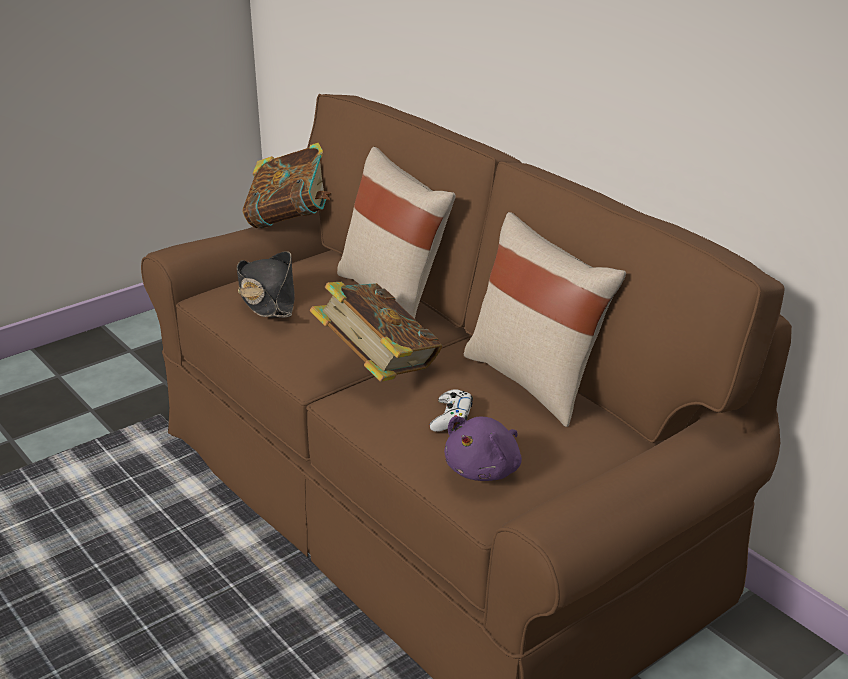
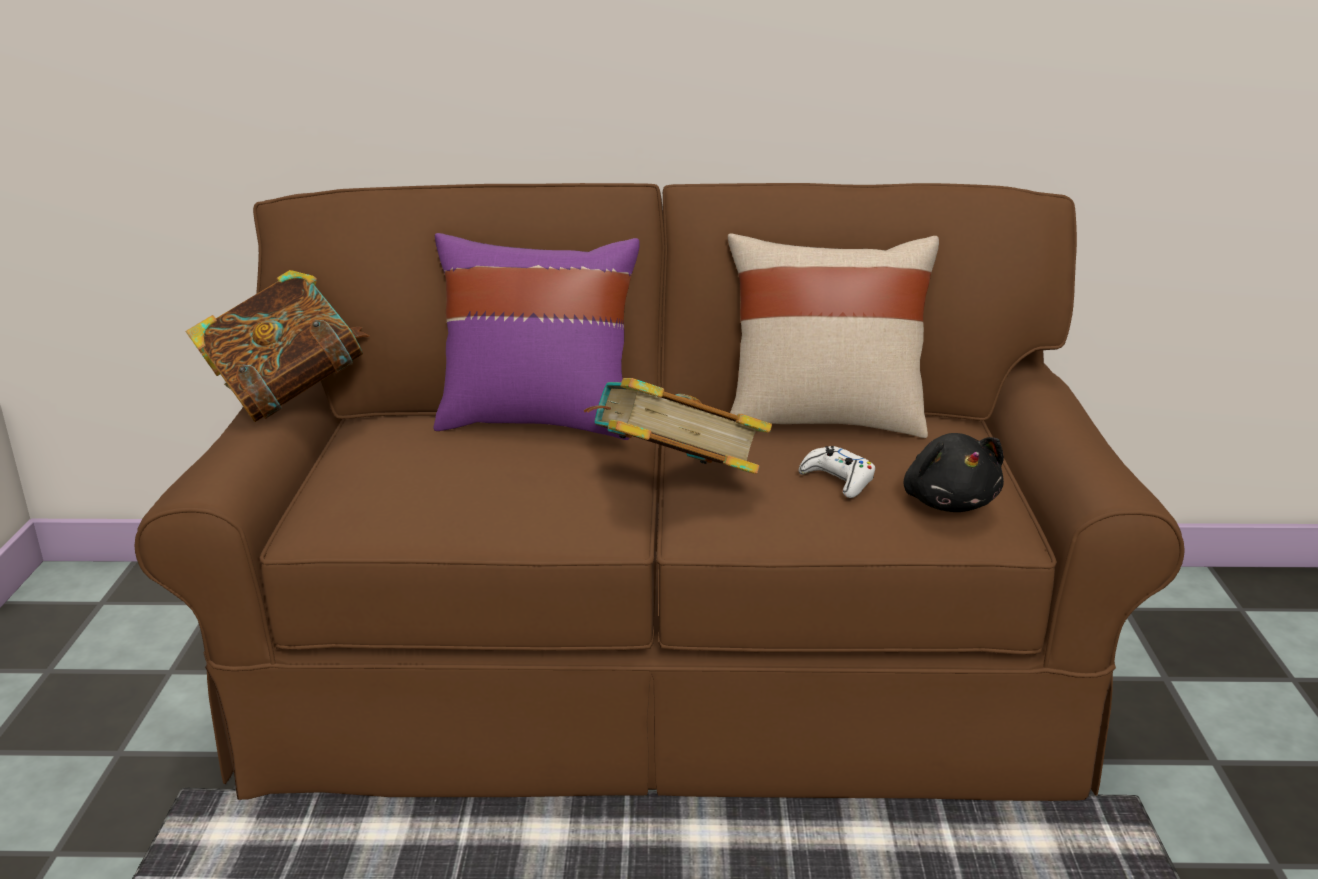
camera: 50 degrees left, 5 degrees down
black hat [237,251,295,318] -> none
beige pillow [337,147,456,319] -> purple pillow [433,233,640,440]
purple plush toy [444,416,522,481] -> black plush toy [904,433,1004,512]

